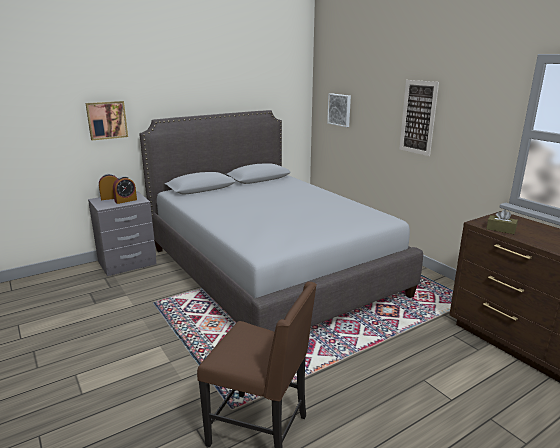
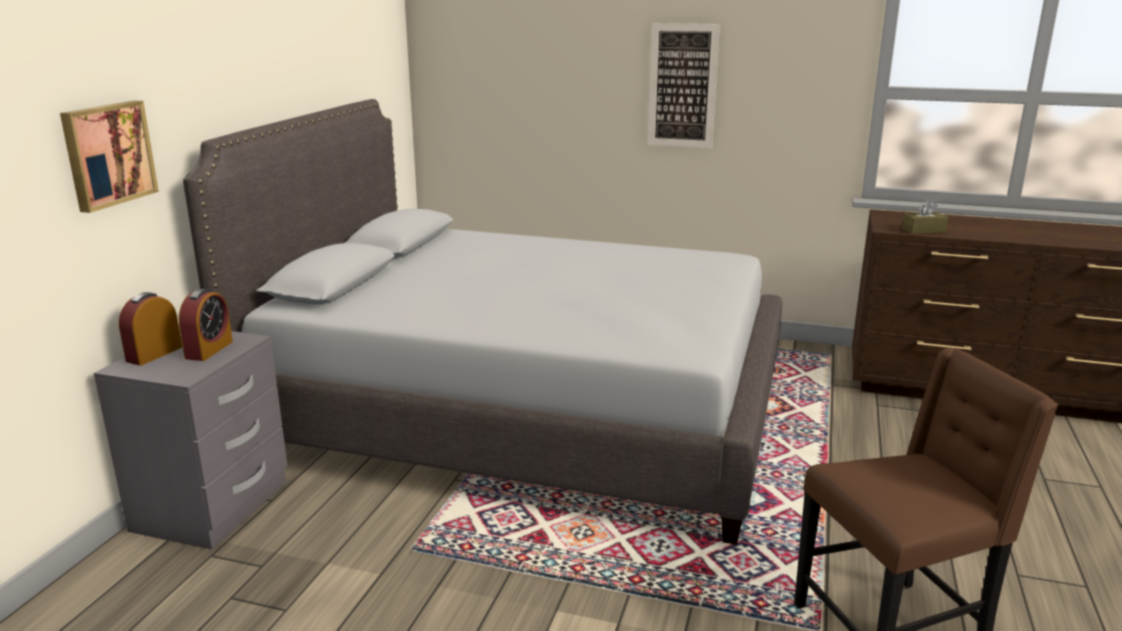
camera: 40 degrees left, 0 degrees up
picture [327,93,351,127] -> none

